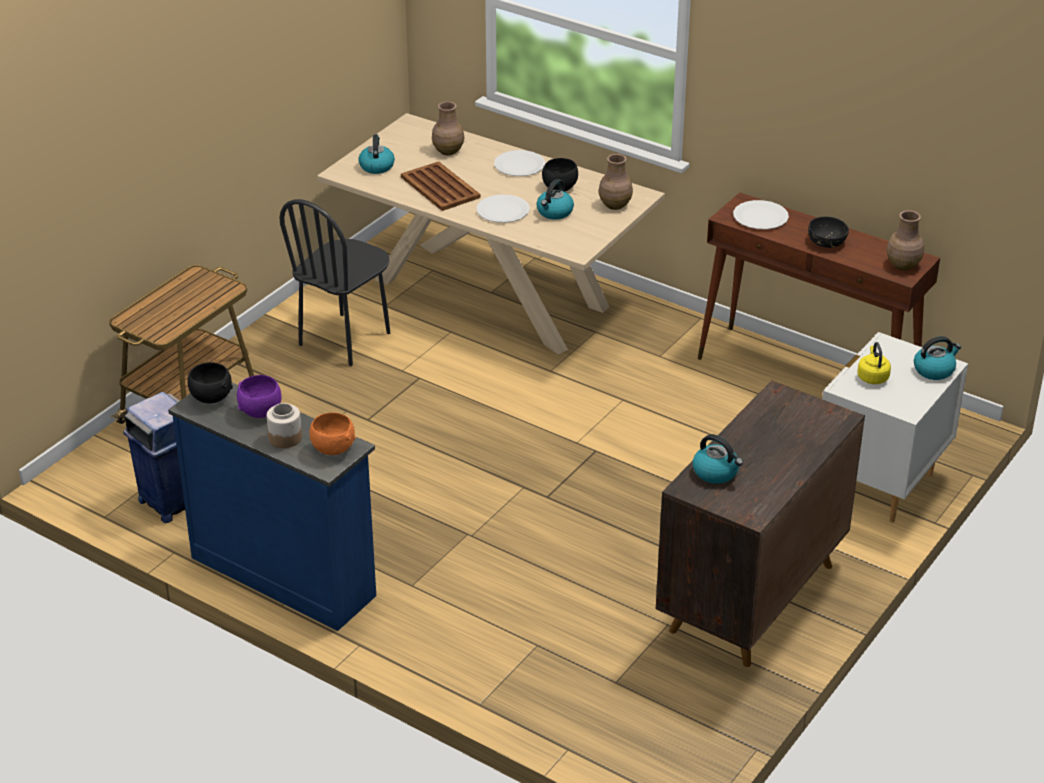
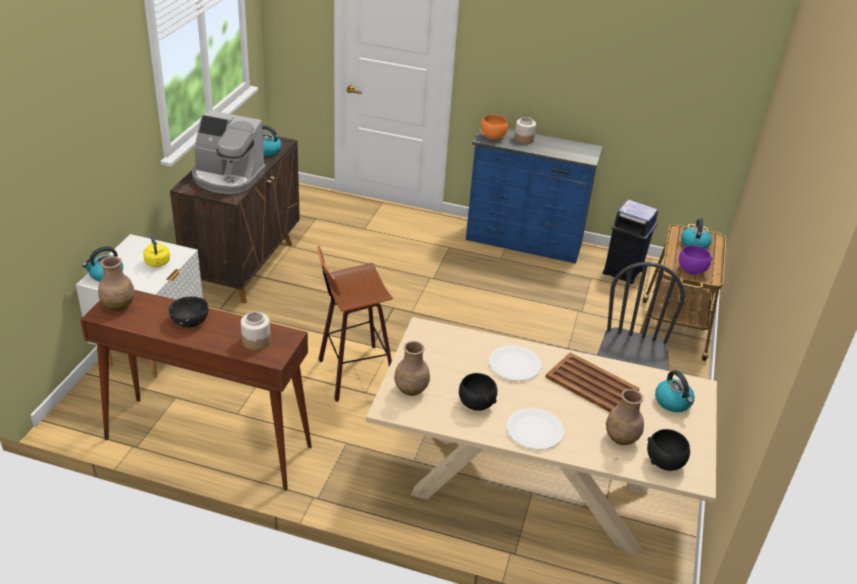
camera: 160 degrees right, 0 degrees up
black bowl [187,362,233,403] -> black bowl moved to [647,429,690,471]
purple bowl [237,375,282,418] -> purple bowl moved to [679,246,713,274]
kettle [536,179,574,220] -> kettle moved to [681,218,712,249]
white plate [733,200,789,229] -> jar [241,312,271,350]
none -> coffee machine [192,110,266,194]
none -> stool [317,246,393,402]

